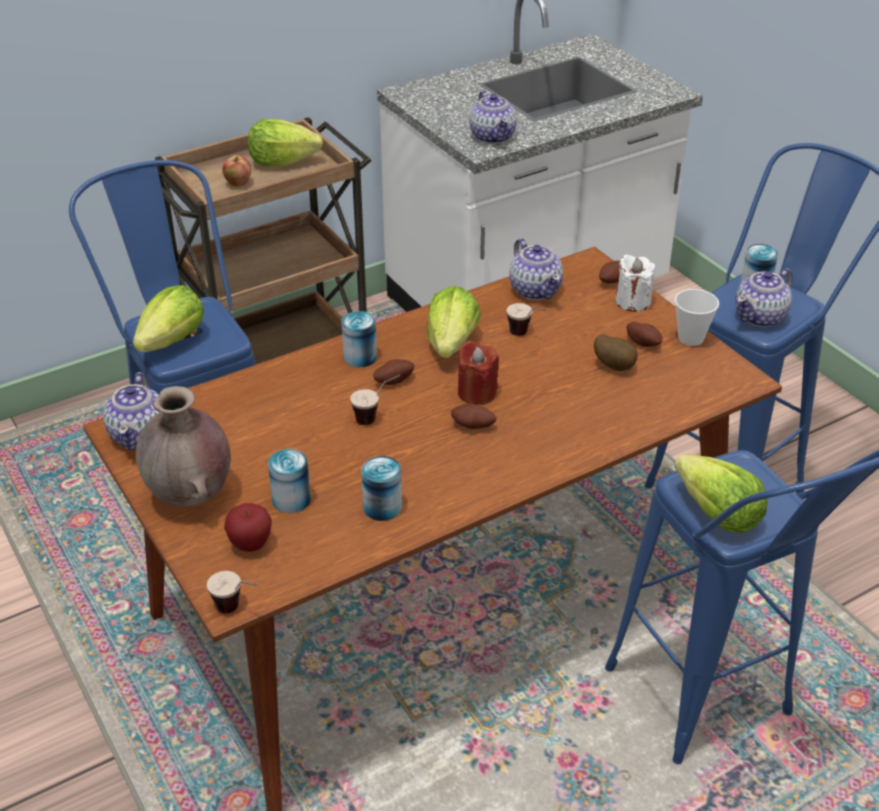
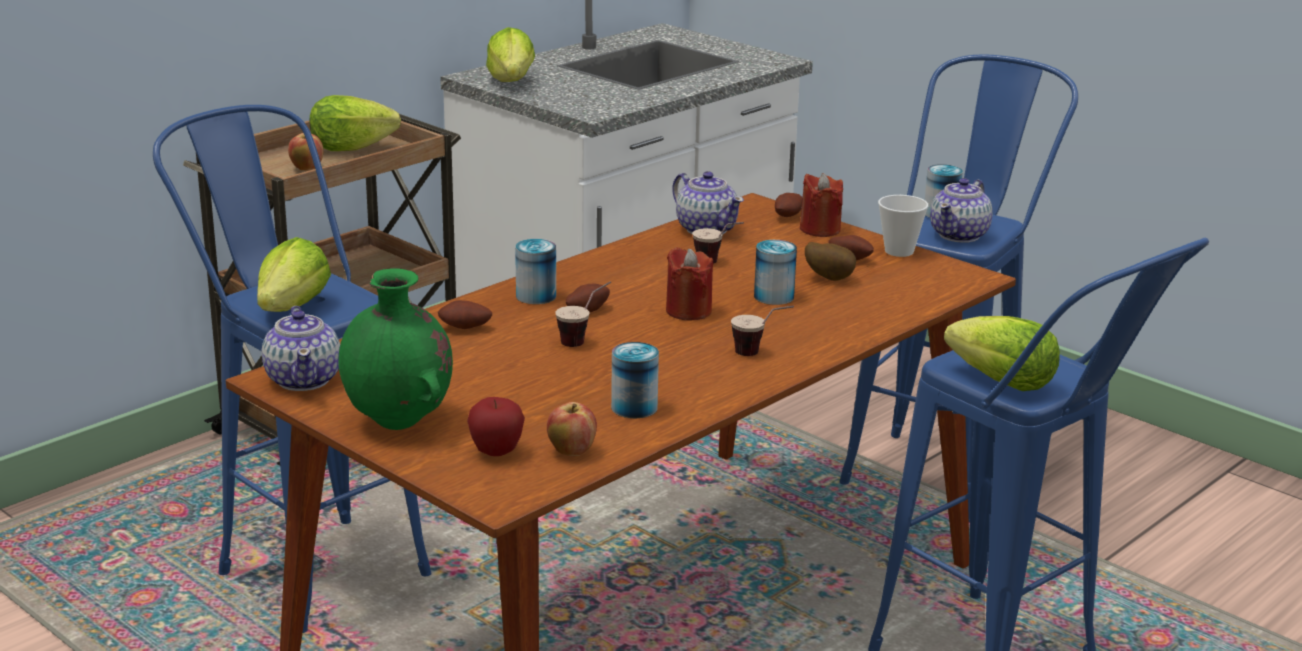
camera: 15 degrees left, 15 degrees down
brown vase [136,386,231,506] -> green vase [338,268,453,430]
cup [207,571,257,613] -> cup moved to [731,306,794,356]
can [268,449,311,513] -> can moved to [754,240,797,305]
lettuce [427,286,481,358] -> lettuce moved to [486,27,535,82]
potato [451,403,496,429] -> potato moved to [438,300,492,329]
teapot [470,91,517,144] -> none
white candle [615,254,655,312] -> red candle [800,173,843,237]
none -> apple [547,402,597,456]

